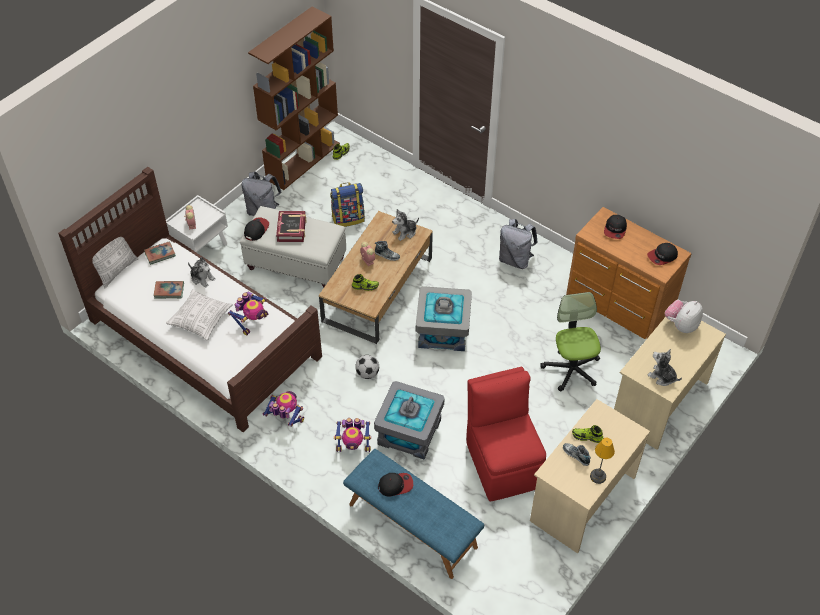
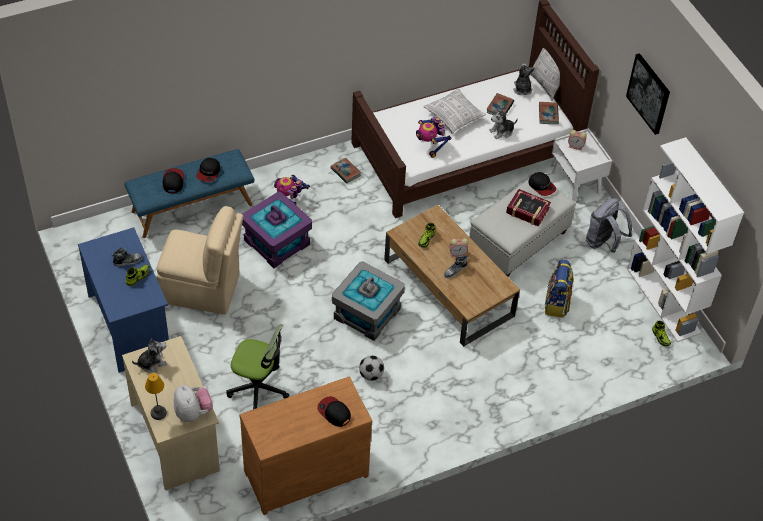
camera: 115 degrees right, 0 degrees up
brown bookcase [248,7,340,190] -> white bookcase [627,137,744,342]
toy robot [263,391,304,427] -> book [330,158,361,184]
football [355,355,379,379] -> football moved to [359,355,384,381]
grey storage box [374,381,445,459] -> purple storage box [242,192,312,268]
plush toy [392,209,419,241] -> plush toy moved to [513,64,535,95]
red chair [466,366,546,501] -> beige chair [156,206,243,314]
grey backpack [499,219,538,269] -> none
beige desk [530,399,650,554] -> blue desk [78,227,169,373]
table lamp [590,438,615,484] -> table lamp moved to [145,373,167,420]
cap [647,243,678,265] -> cap moved to [162,168,184,193]
none -> picture [626,53,670,135]

